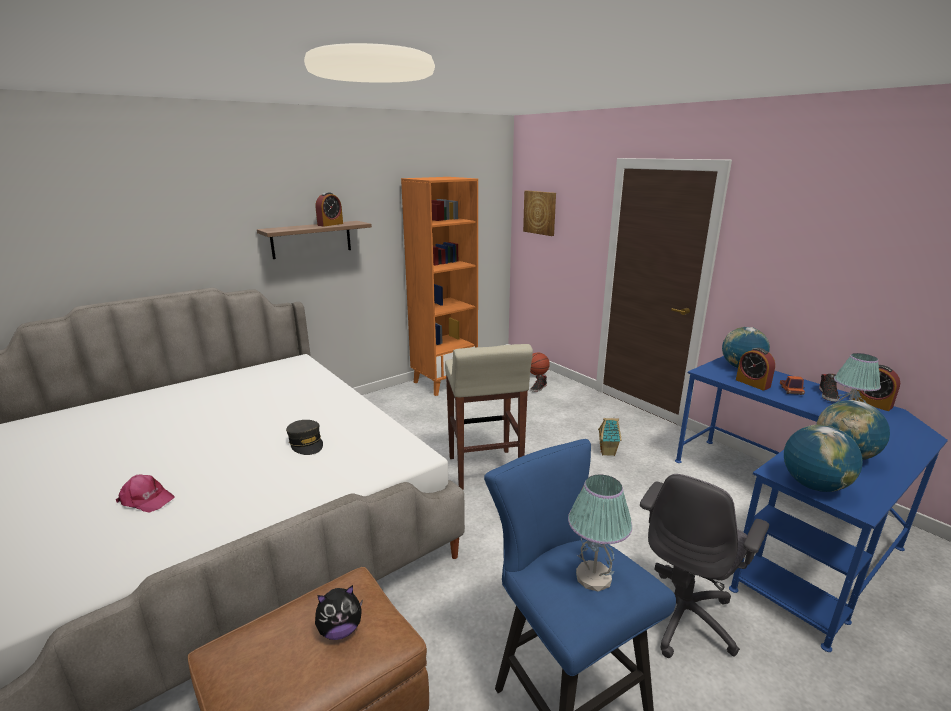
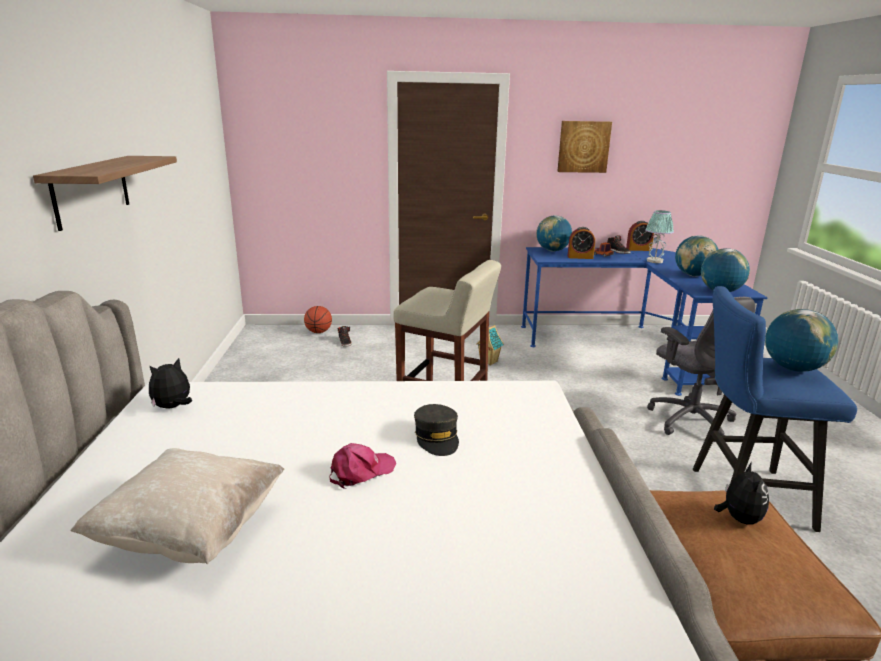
camera: 55 degrees left, 0 degrees up
pink cap [116,474,175,513] -> pink cap moved to [329,443,396,489]
grey cap [286,420,323,455] -> grey cap turned 75 degrees clockwise [414,404,459,456]
alarm clock [316,192,343,226] -> none
orange bookcase [401,177,478,396] -> none
picture [523,191,556,236] -> picture moved to [557,121,612,173]
table lamp [568,475,632,592] -> globe [765,309,838,372]
none -> beige pillow [71,448,284,564]
none -> plush toy [149,358,192,409]

